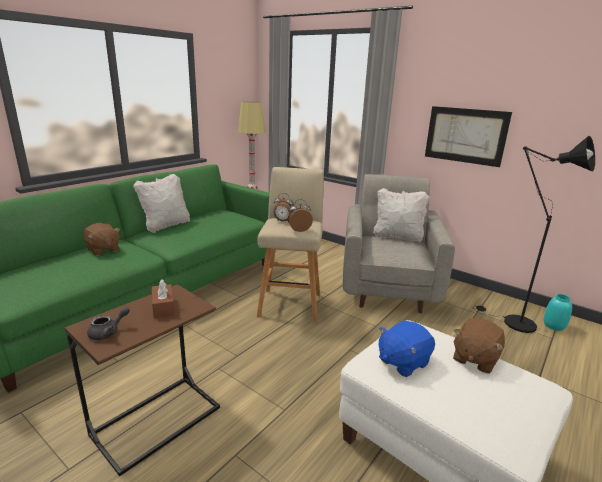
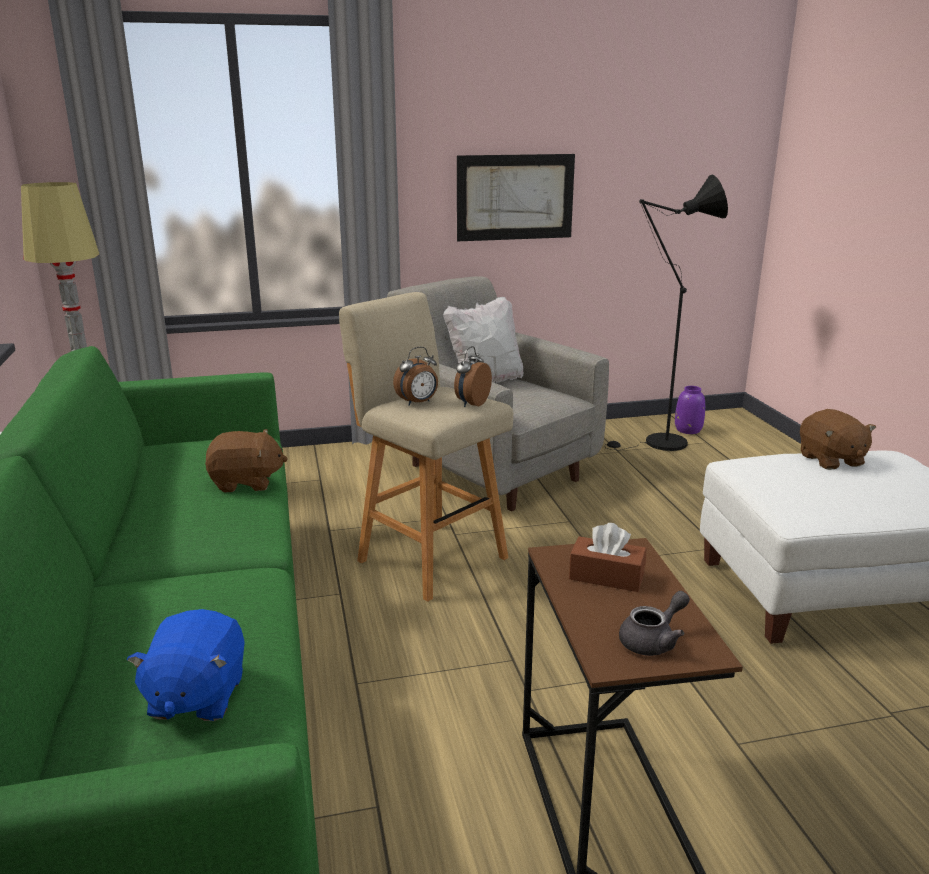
camera: 50 degrees left, 0 degrees up
brown plush toy [83,223,120,256] -> brown plush toy moved to [205,429,288,493]
grey teapot [87,306,130,340] -> grey teapot turned 60 degrees clockwise [619,591,690,656]
white pillow [133,174,190,233] -> none
blue plush toy [379,321,435,377] -> blue plush toy moved to [127,609,245,721]
turquoise vase [544,294,572,331] -> purple vase [675,386,705,434]

